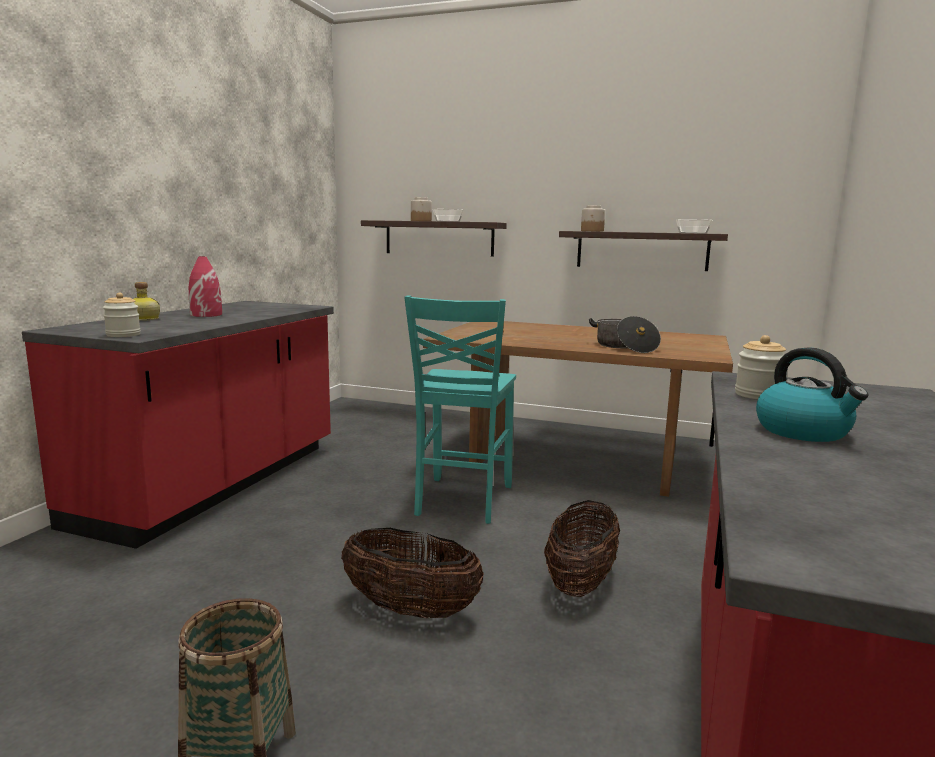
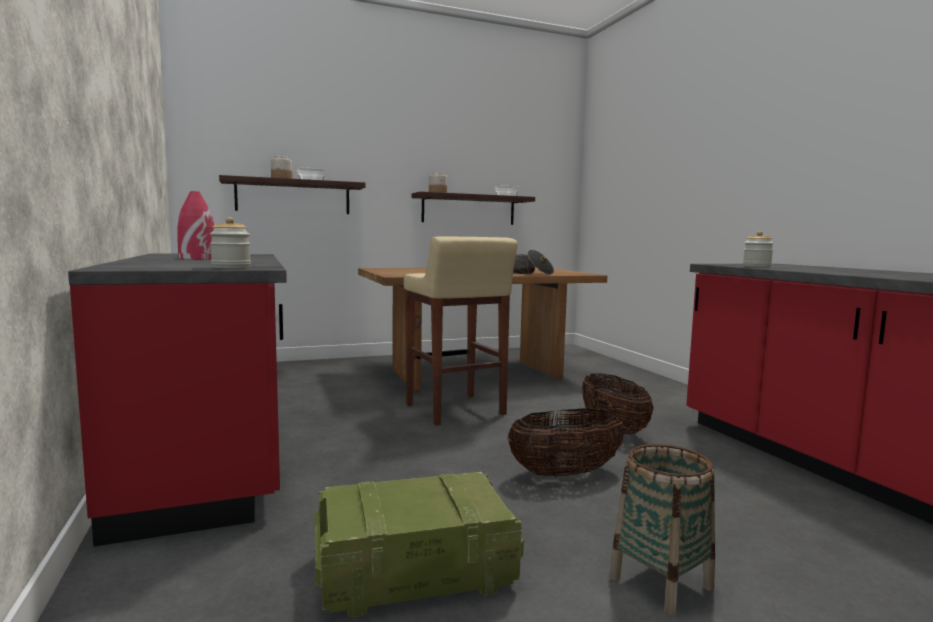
camera: 40 degrees left, 5 degrees down
bottle [133,282,160,321] -> none
turquoise chair [404,296,516,524] -> beige stool [404,236,518,426]
kettle [756,347,868,442] -> none
none -> crate [314,472,524,617]

